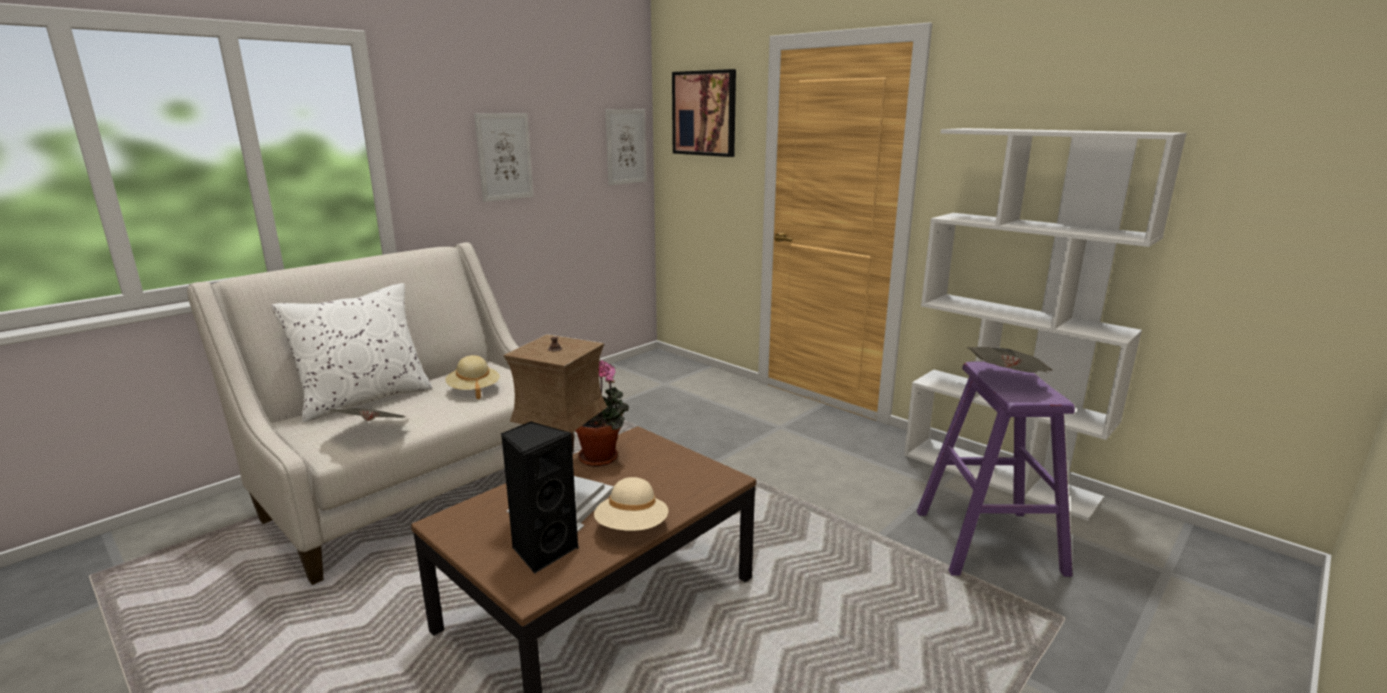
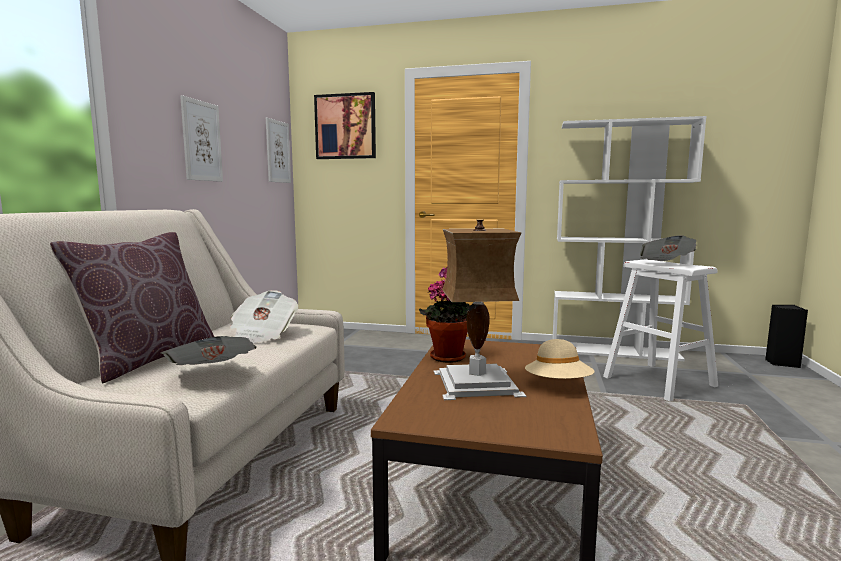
camera: 30 degrees left, 10 degrees down
white pillow [271,283,432,422] -> brown pillow [50,232,214,384]
beige hat [445,355,500,399] -> newspaper [230,290,299,343]
black speaker [501,421,579,574] -> black speaker moved to [765,305,808,368]
purple stool [917,362,1075,577] -> white stool [603,259,718,401]

